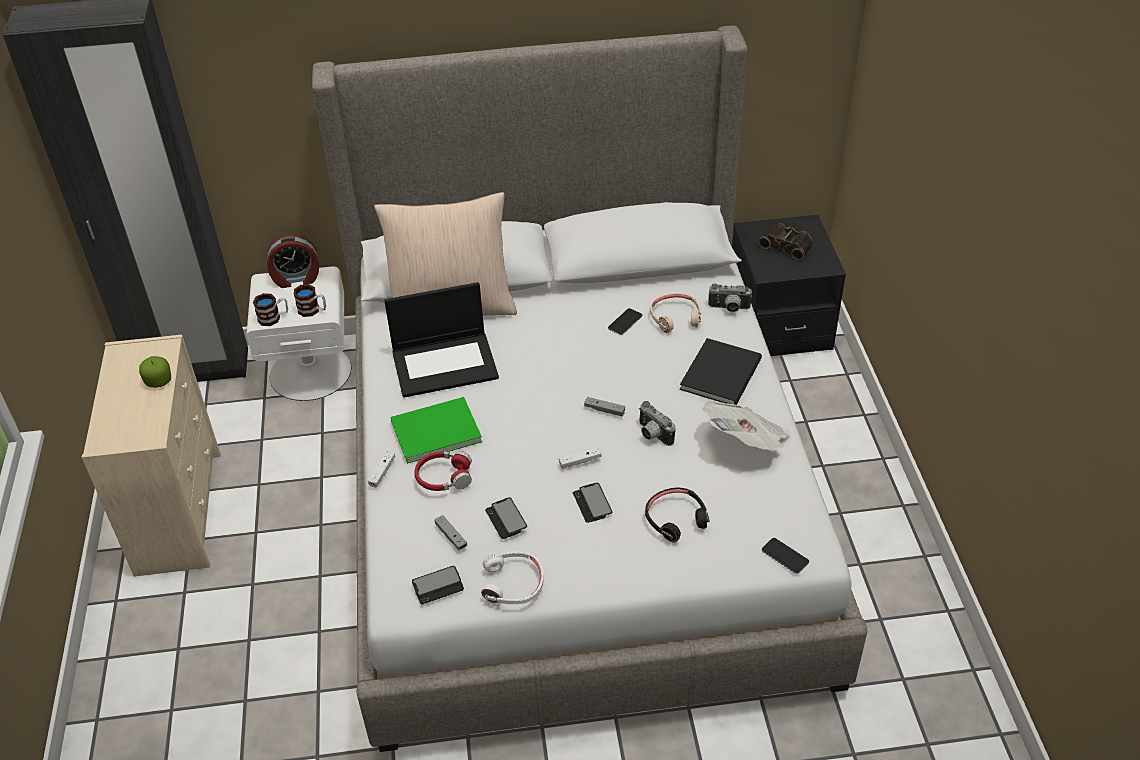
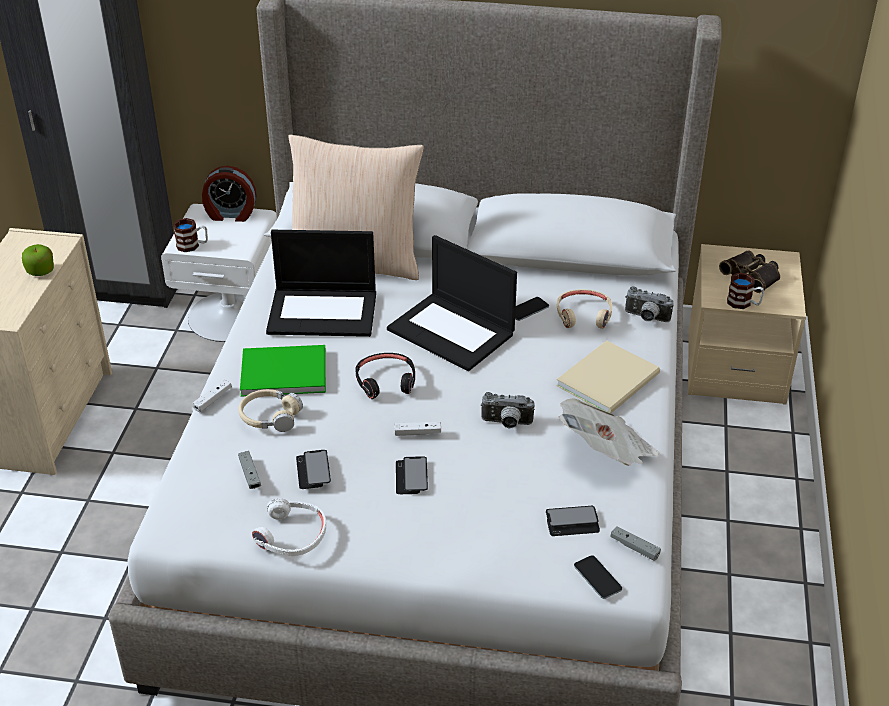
camera: 15 degrees right, 5 degrees down
mug [294,284,326,317] -> mug moved to [727,273,764,309]
phone [412,566,464,604] -> phone moved to [546,506,600,536]
red headphones [414,451,472,491] -> beige headphones [238,389,303,432]
grey game controller [584,397,625,416] -> grey game controller moved to [610,526,661,561]
camera [639,401,676,446] -> camera turned 60 degrees counterclockwise [481,392,535,428]
black headphones [645,488,709,543] -> black headphones moved to [355,353,415,399]
black book [680,338,762,405] -> beige book [556,340,660,413]
black nightstand [732,215,846,356] -> beige nightstand [688,244,806,405]
none -> laptop [387,235,517,371]

